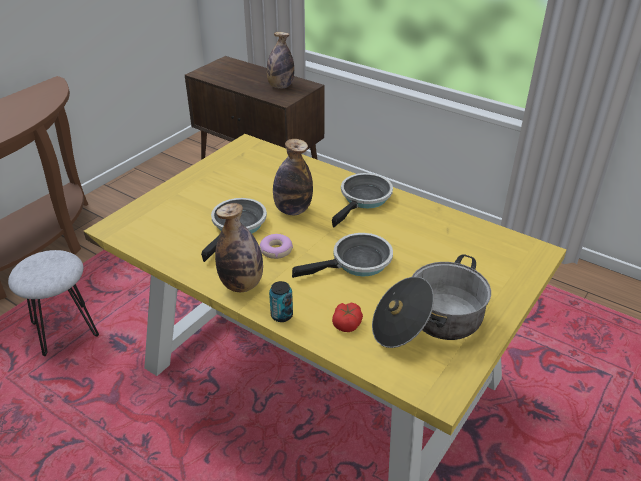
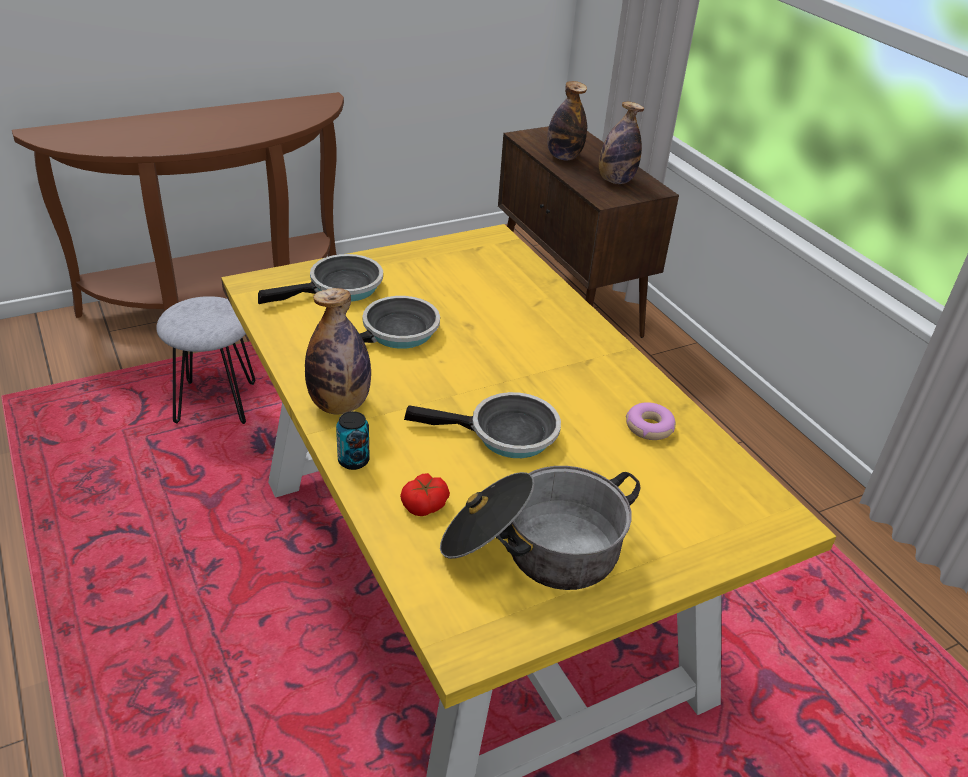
camera: 25 degrees right, 0 degrees up
donut [259,234,293,259] -> donut moved to [626,402,676,440]
bottle [273,139,313,215] -> bottle moved to [547,81,587,161]
frying pan [332,173,393,228] -> frying pan moved to [258,254,383,304]

